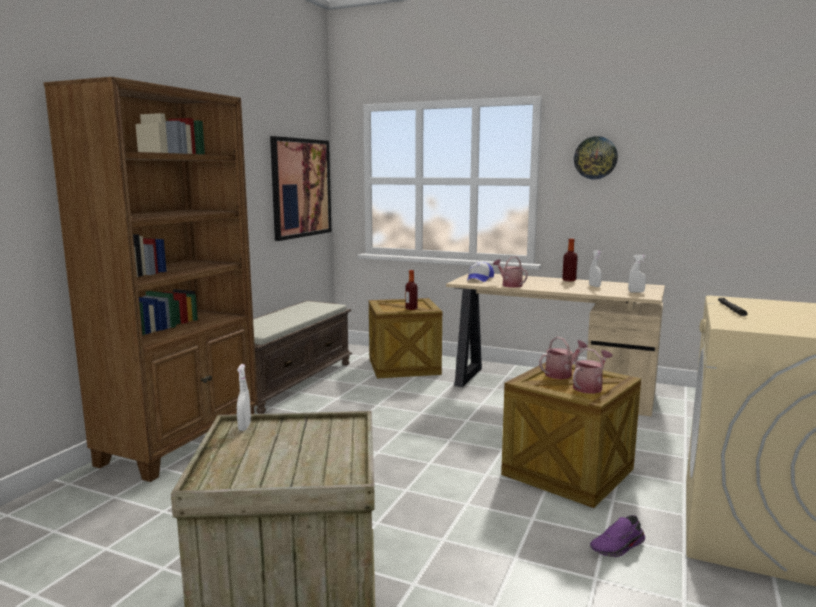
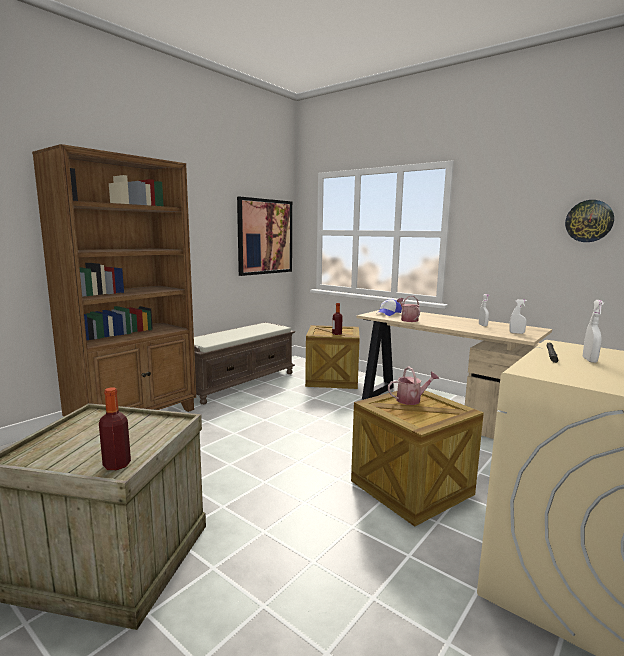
camera: 15 degrees right, 0 degrees up
white spray bottle [237,364,251,431] -> white spray bottle moved to [583,300,604,363]
bottle [562,238,578,281] -> bottle moved to [99,387,131,470]
watering can [573,348,613,394] -> none
wall clock [574,136,618,179] -> wall clock moved to [565,200,614,242]
purple shoe [590,515,645,557] -> none

